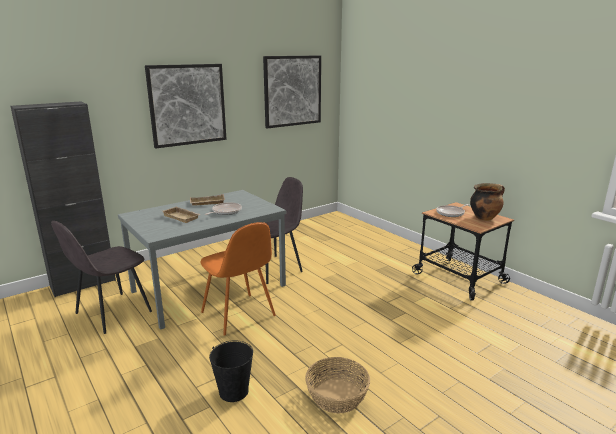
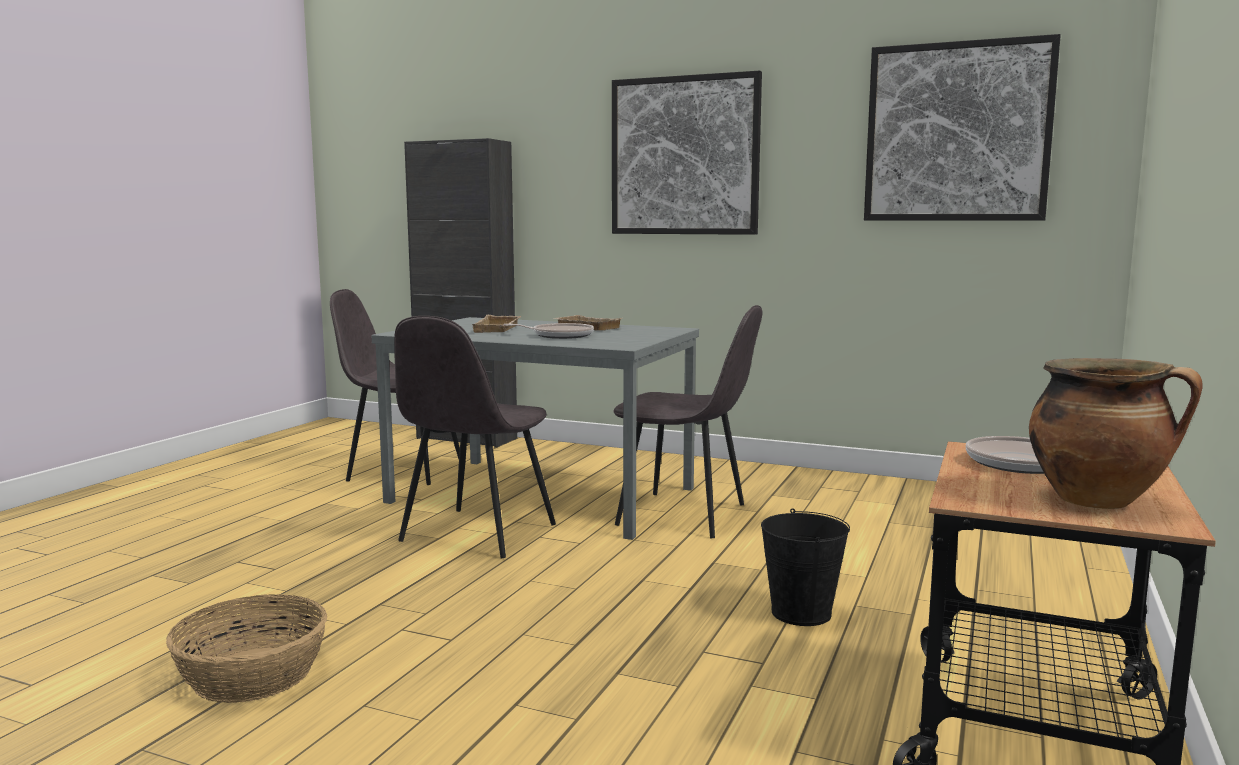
camera: 60 degrees right, 10 degrees down
orange chair [200,222,276,336] -> grey chair [394,316,556,558]
black bucket [209,340,253,402] -> black bucket moved to [761,508,850,626]

